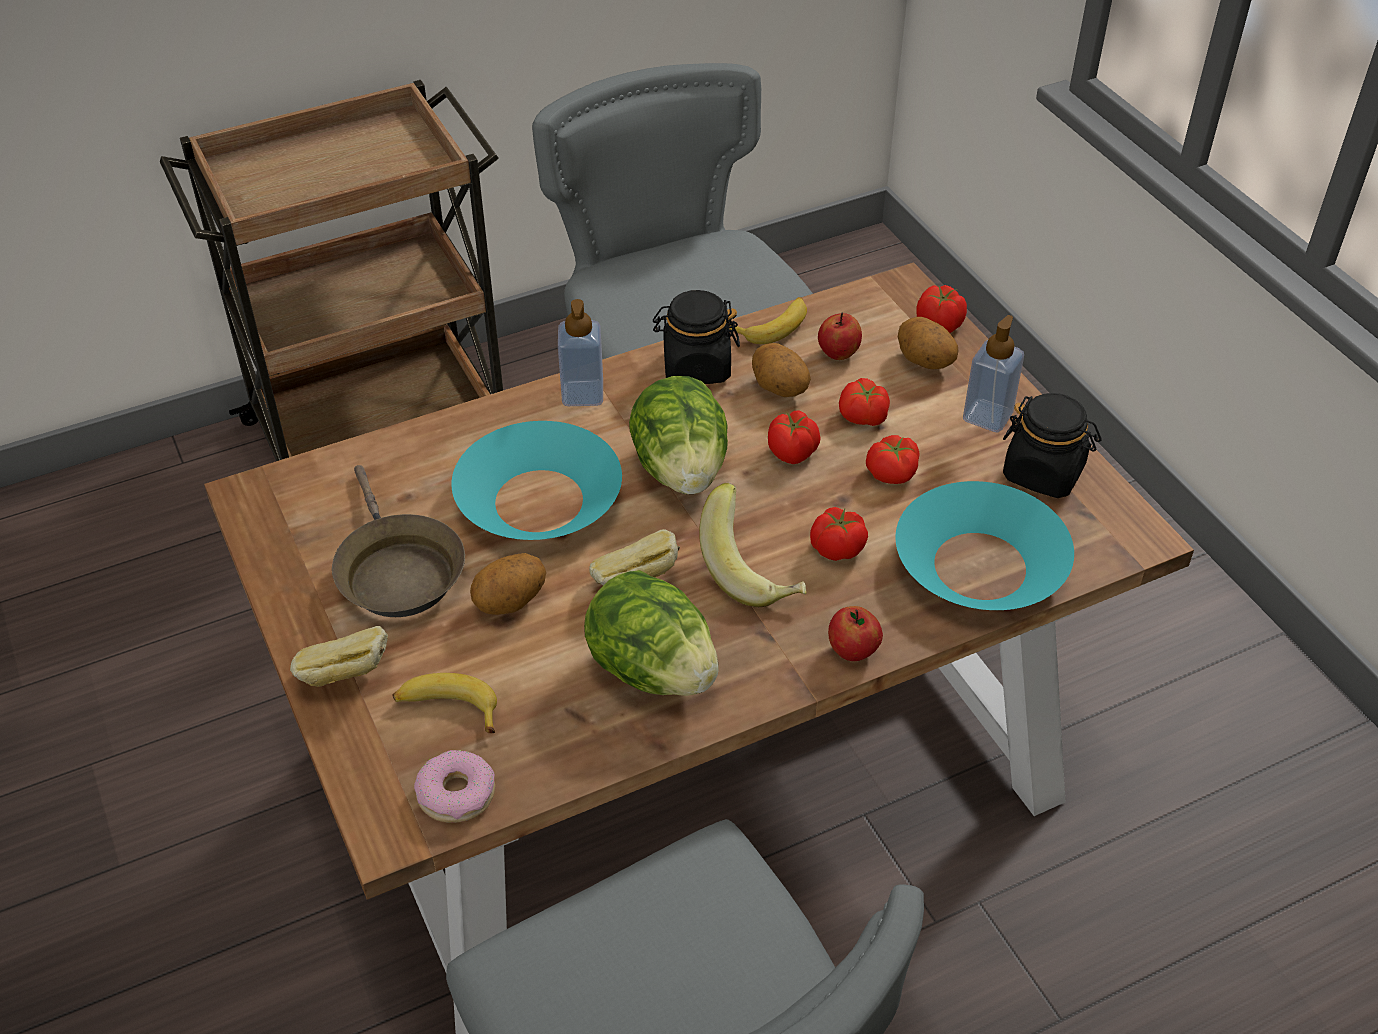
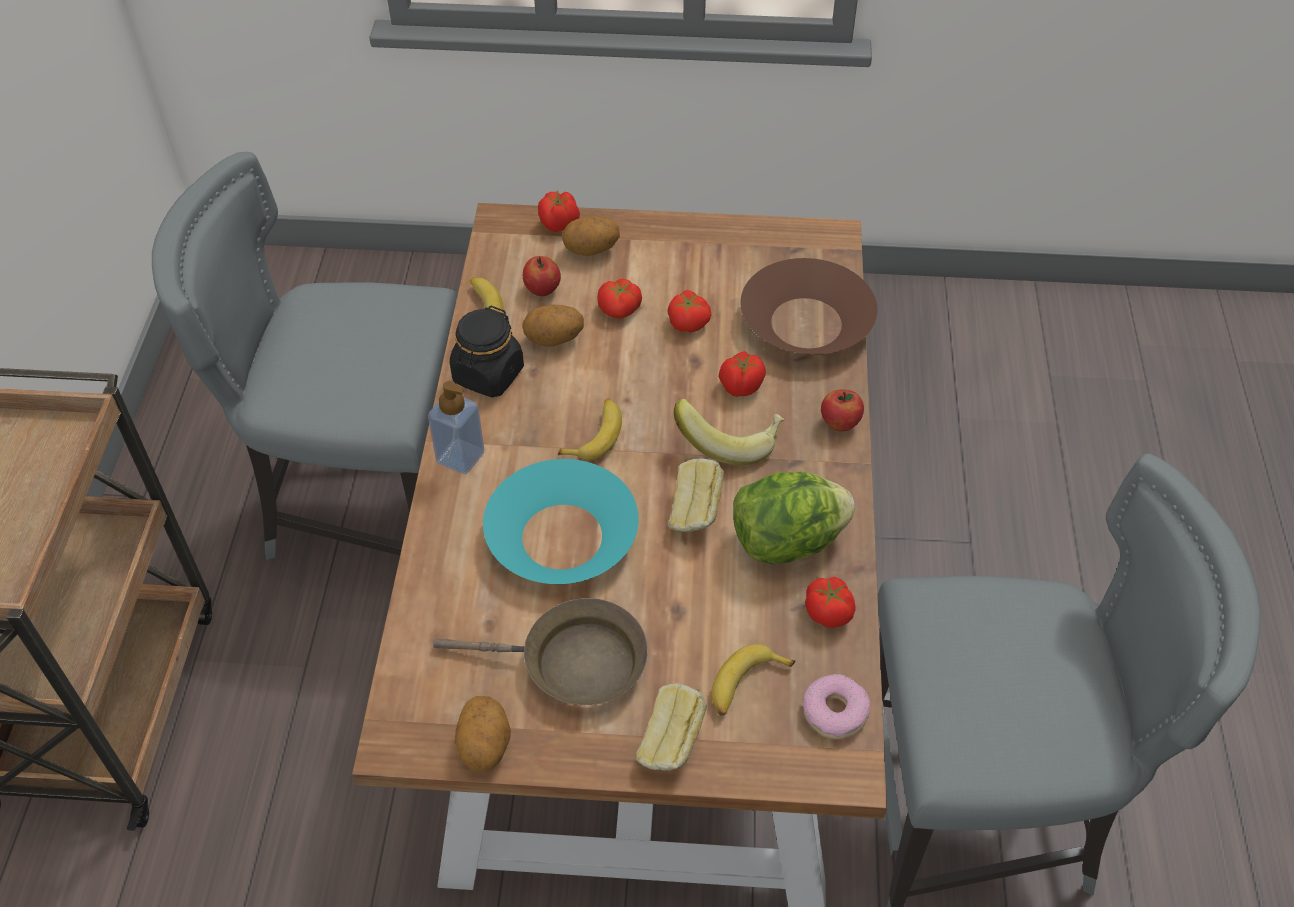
camera: 60 degrees left, 5 degrees up
potato [470,553,546,615] -> potato moved to [455,696,511,771]
lettuce [629,376,728,494] -> banana [558,398,622,461]
tomato [768,410,820,464] -> tomato moved to [805,577,855,628]
turquoise bowl [896,481,1074,610] -> brown bowl [740,258,877,355]
soap dispenser [963,315,1024,432] -> none
black jar [1003,393,1101,498] -> none

